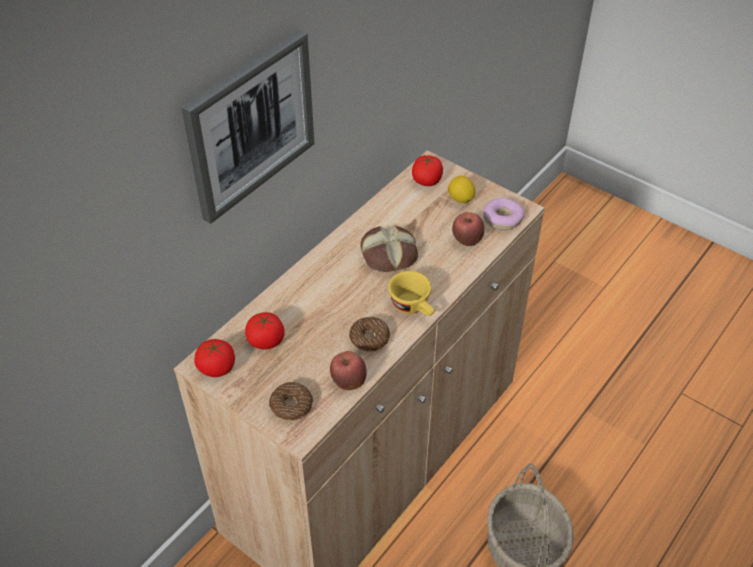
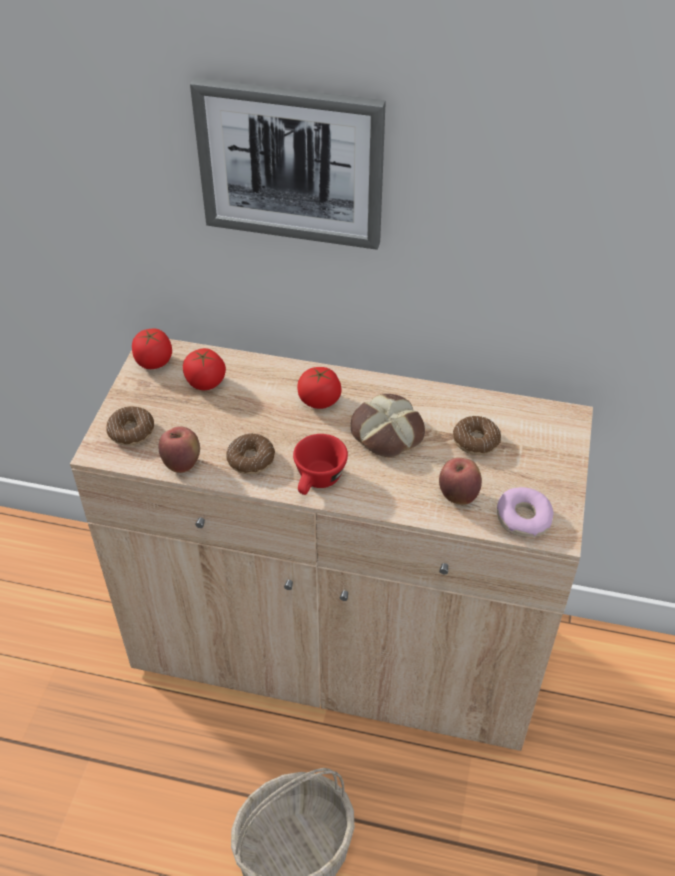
camera: 65 degrees right, 0 degrees up
yellow cup [388,271,435,316] -> red cup [293,434,348,495]
tomato [412,155,443,186] -> tomato moved to [297,367,341,409]
lemon [448,176,476,203] -> none
none -> donut [453,416,501,455]

